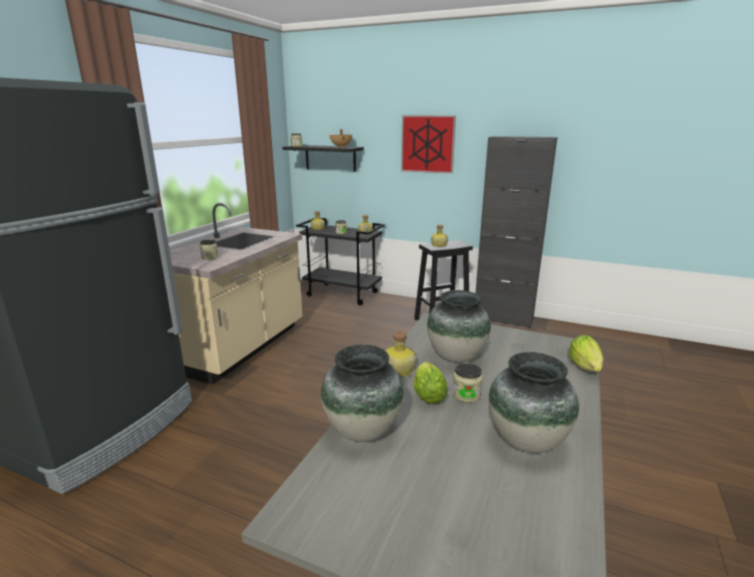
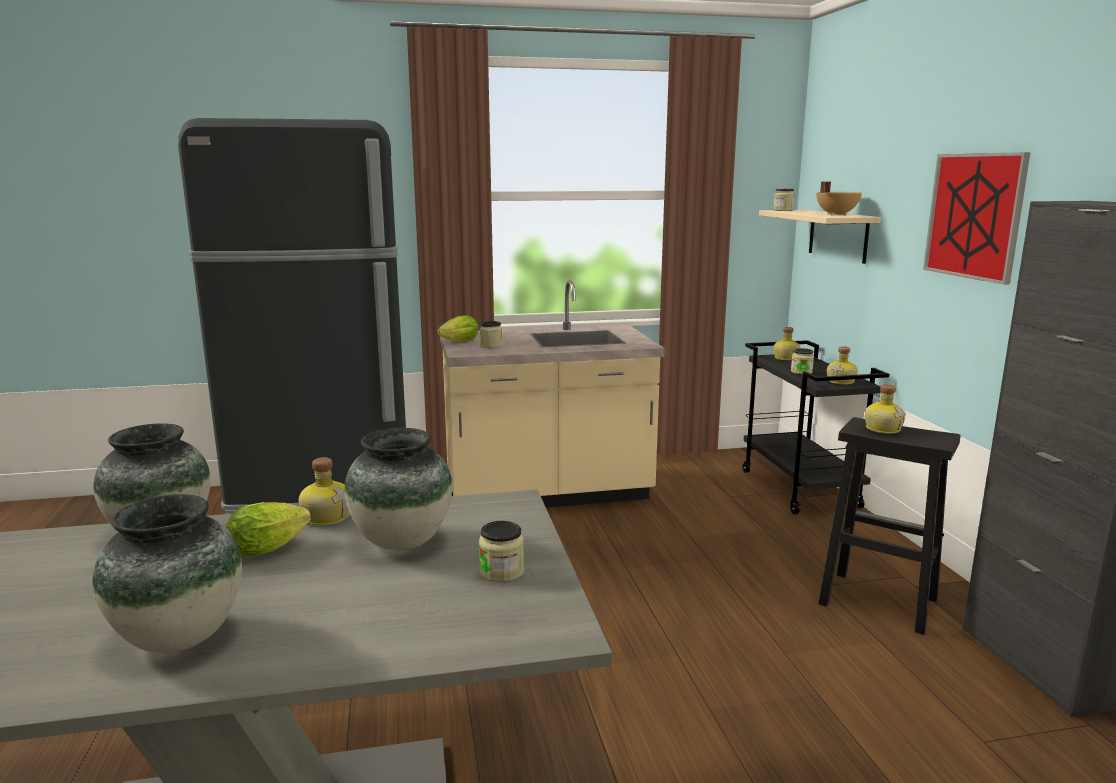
camera: 55 degrees right, 5 degrees down
black shelf [282,145,364,172] -> beige shelf [759,210,881,264]
jar [452,363,483,403] -> jar moved to [479,521,524,582]
lettuce [568,335,604,372] -> lettuce moved to [437,315,478,342]

